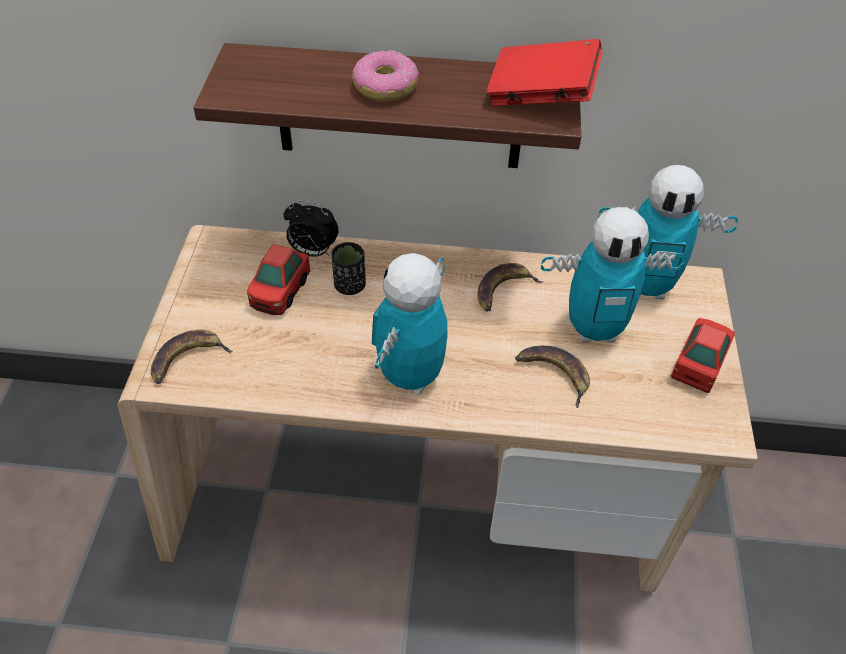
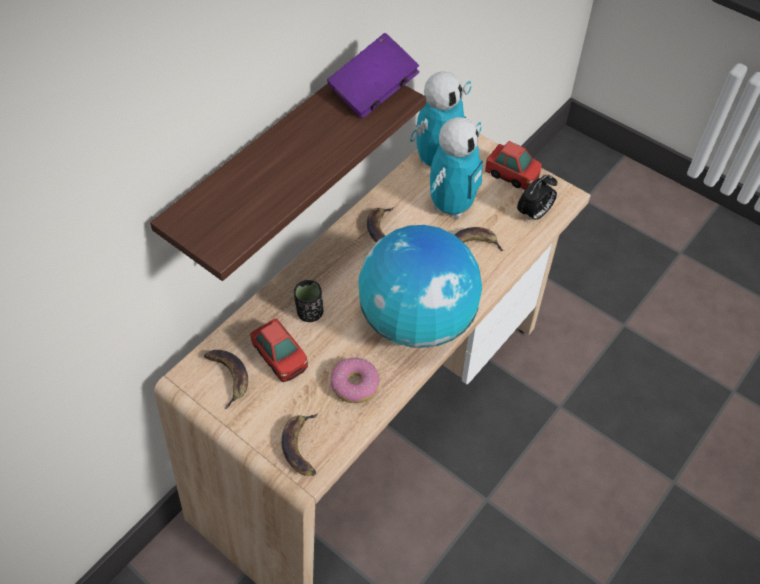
camera: 55 degrees left, 5 degrees up
alarm clock [283,200,339,257] -> alarm clock moved to [517,174,557,222]
donut [352,50,419,102] -> donut moved to [330,357,379,403]
toy robot [372,253,448,395] -> globe [358,225,482,348]
red book [487,39,602,106] -> purple book [327,33,419,118]
toy car [671,318,735,393] -> toy car turned 150 degrees clockwise [485,141,542,190]
none -> banana [204,350,248,409]

